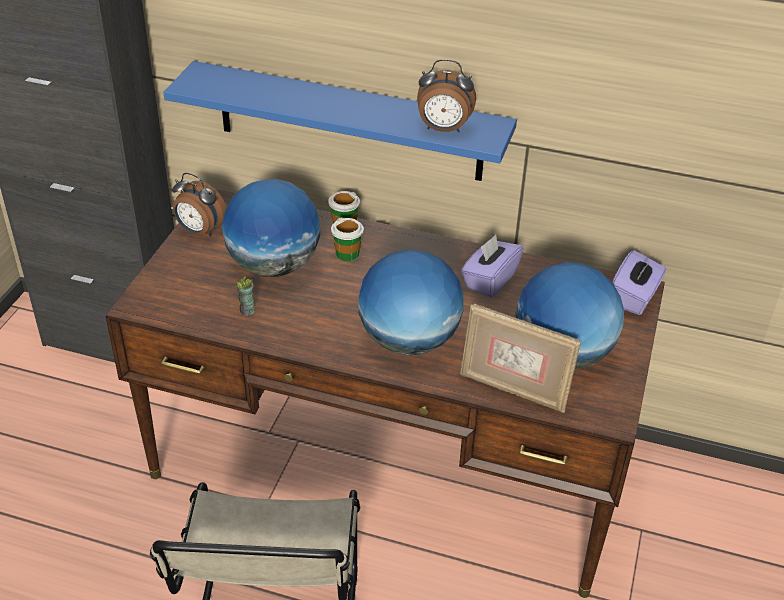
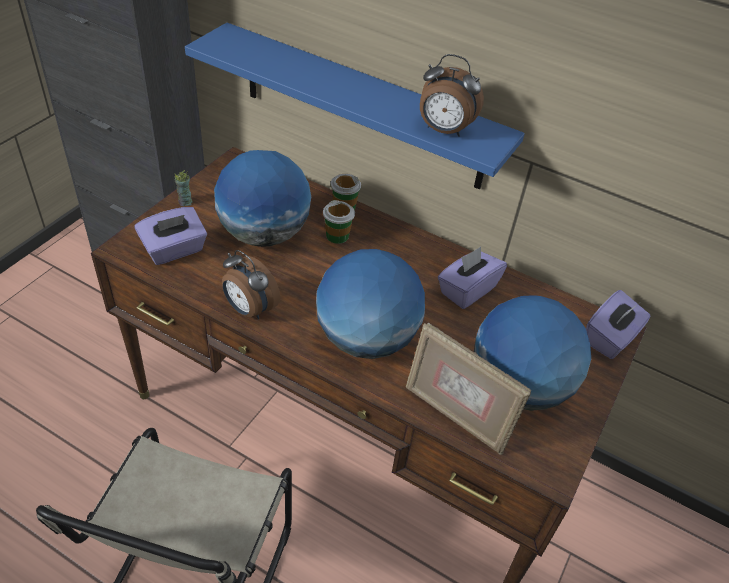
camera: 10 degrees right, 5 degrees up
alarm clock [172,173,227,237] -> alarm clock moved to [222,250,280,319]
cup [236,276,255,316] -> cup moved to [175,170,193,206]
none -> purple tissue box [134,207,207,265]

